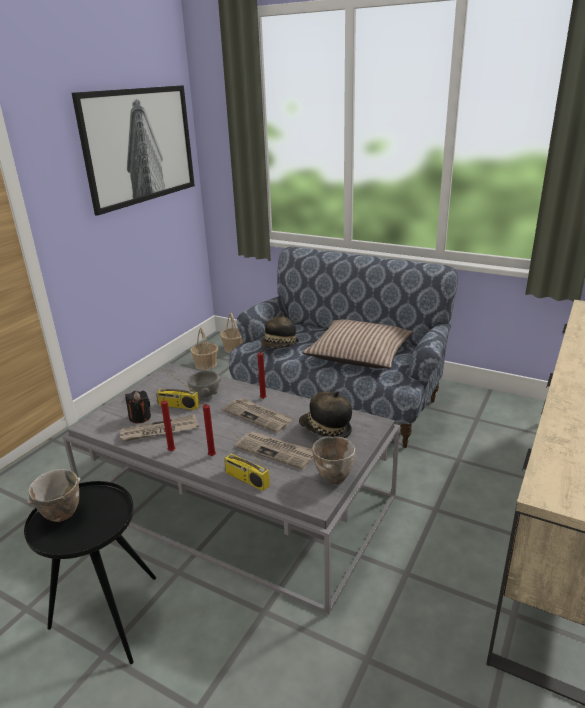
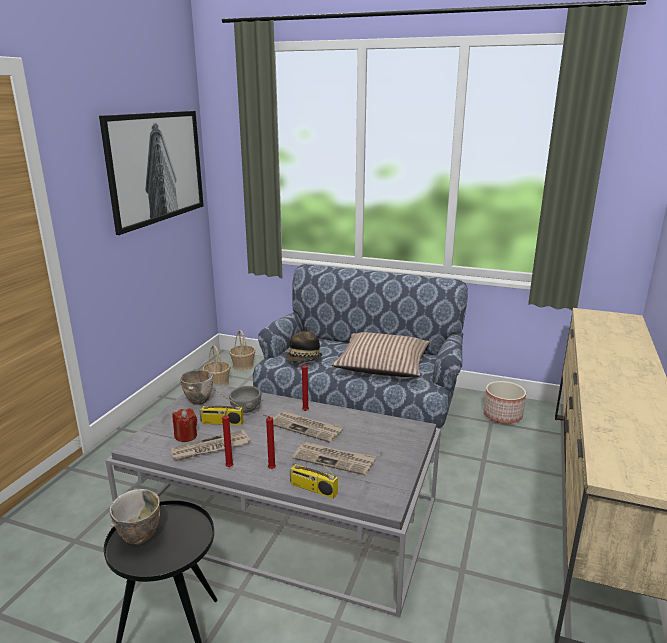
camera: 10 degrees left, 5 degrees down
black candle [125,391,151,423] -> red candle [172,408,197,442]
hat [299,391,352,438] -> none
bowl [312,436,355,484] -> bowl moved to [180,370,213,405]
none -> planter [484,381,526,424]

